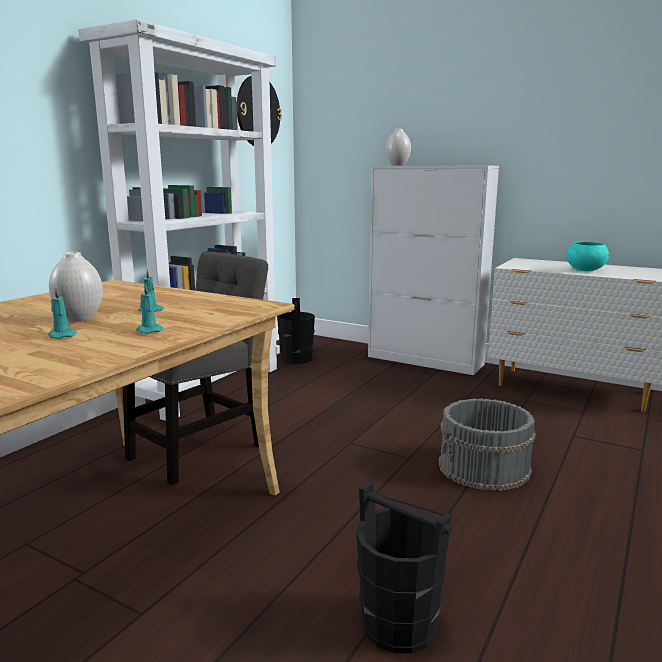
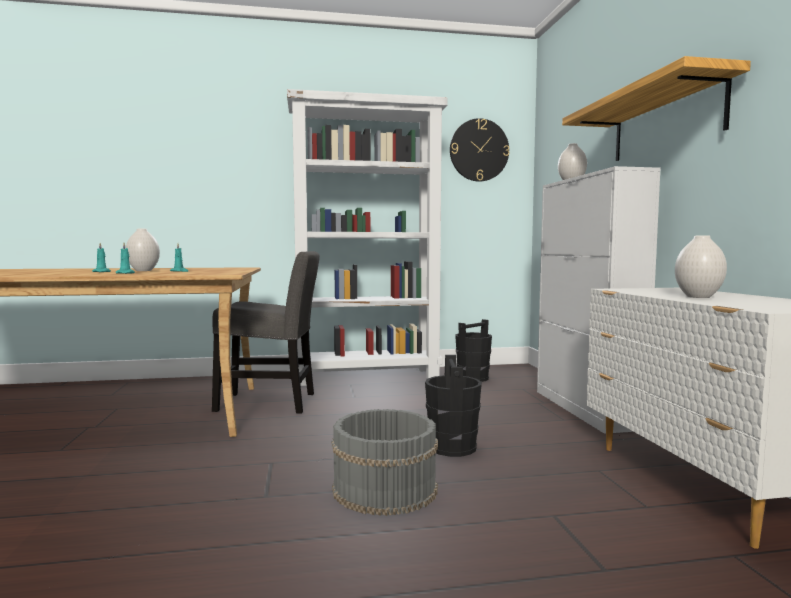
camera: 50 degrees right, 10 degrees down
black bucket [356,481,452,653] -> black bucket moved to [425,355,482,457]
turquoise bowl [567,242,609,271] -> white vase [675,235,727,298]
none -> shelf [562,56,751,161]

